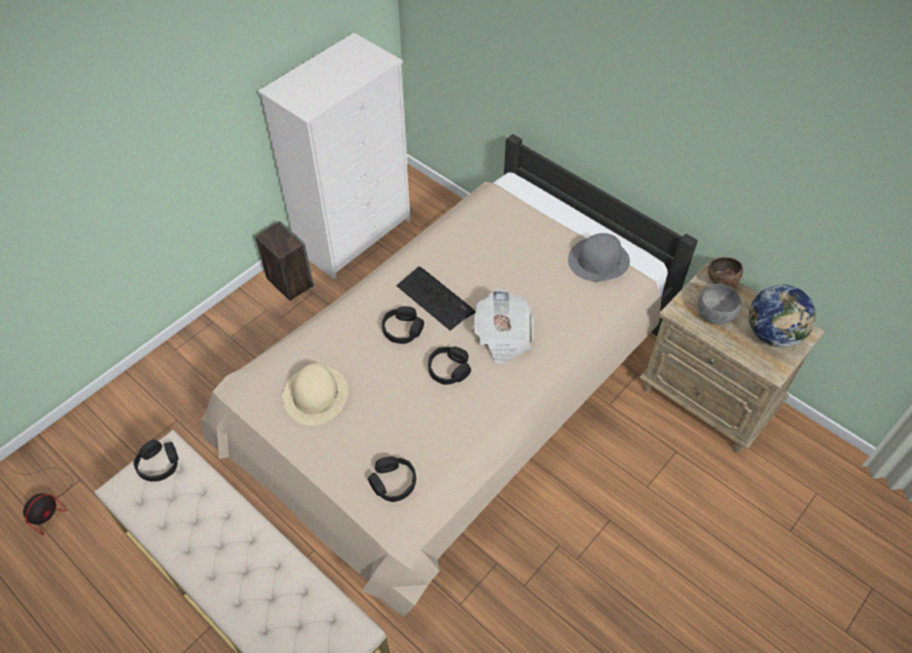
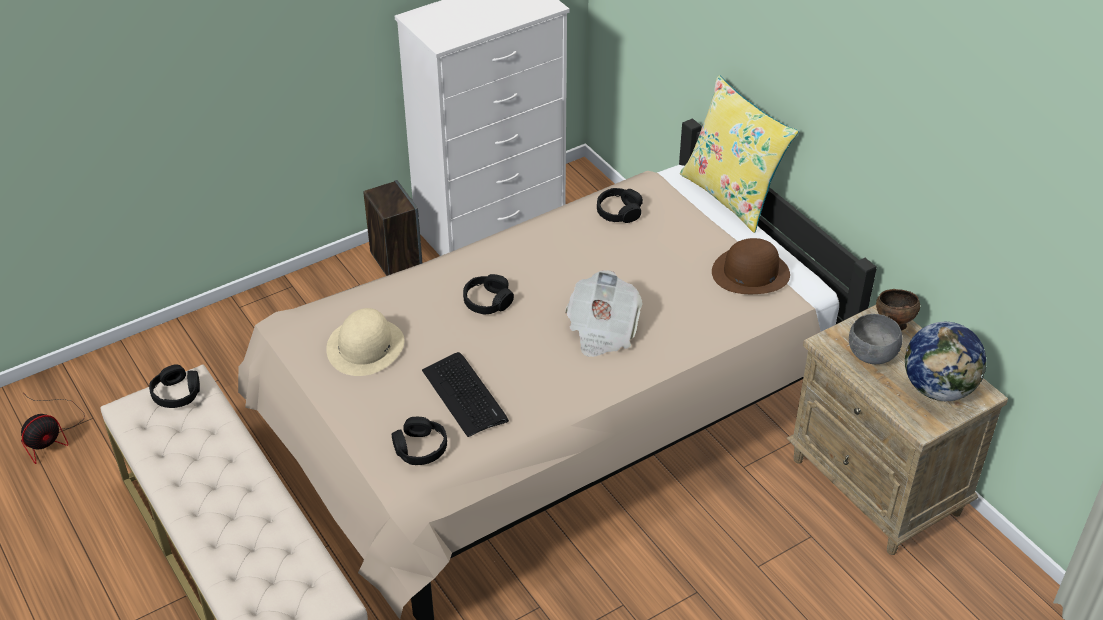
camera: 15 degrees right, 10 degrees down
keyboard [396,267,476,331] -> keyboard moved to [422,352,509,437]
black headphones [428,346,471,385] -> black headphones moved to [597,188,643,223]
grey hat [568,233,630,281] -> brown hat [712,238,790,294]
none -> yellow pillow [680,75,799,233]

